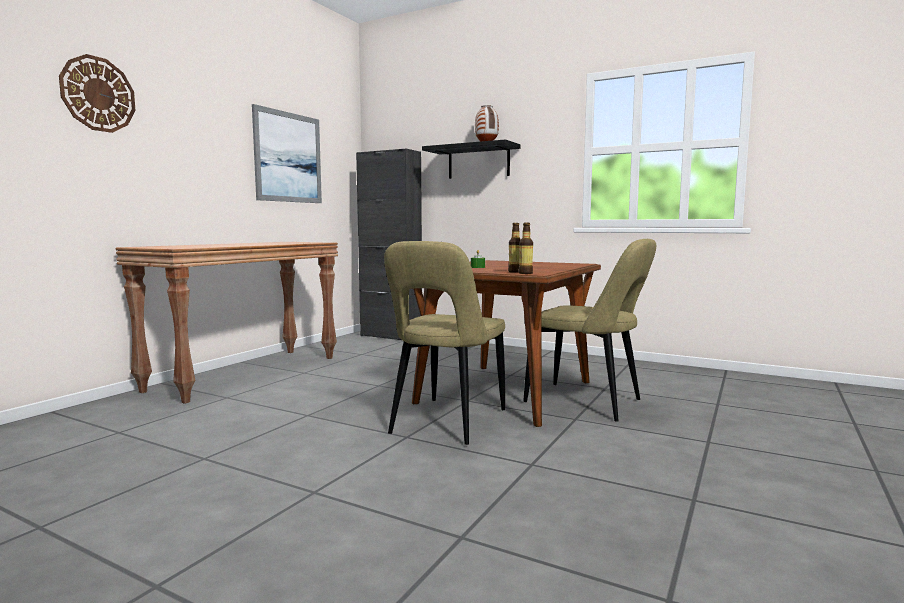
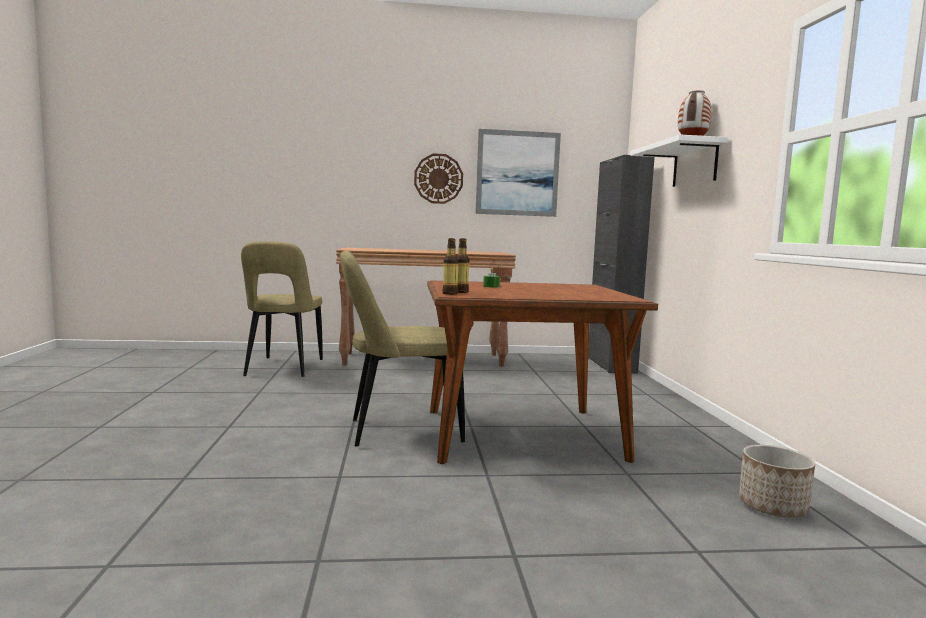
camera: 55 degrees right, 0 degrees up
wall clock [59,54,136,133] -> wall clock moved to [414,153,463,204]
black shelf [422,139,521,179] -> white shelf [630,135,728,187]
beige chair [523,239,656,422] -> beige chair moved to [241,241,323,377]
none -> planter [739,445,815,518]

